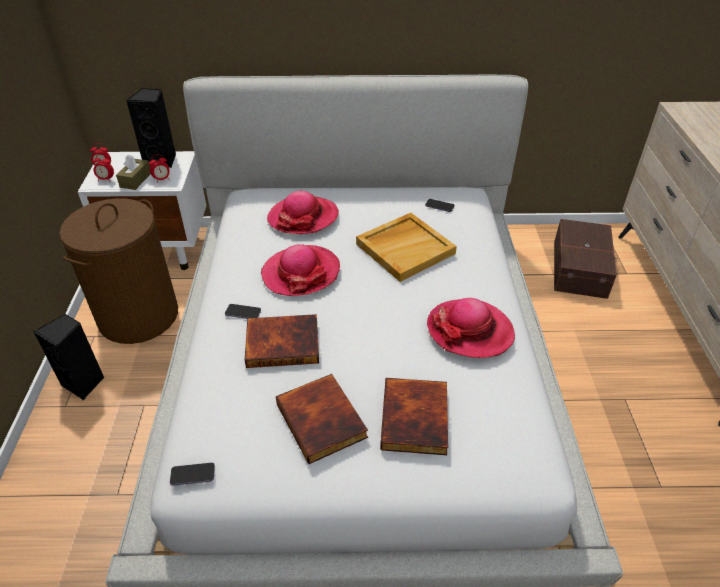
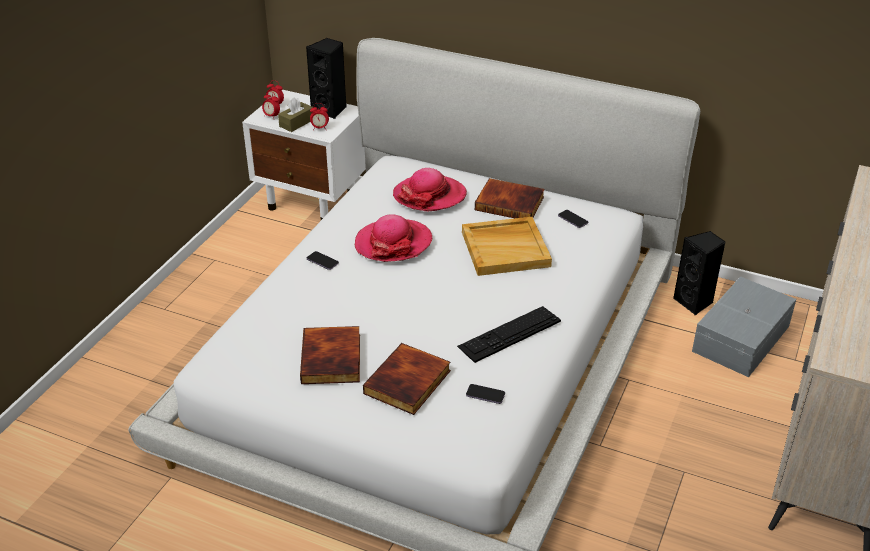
camera: 25 degrees right, 5 degrees down
black speaker [33,314,105,400] -> black speaker moved to [673,231,726,315]
brown laundry basket [59,198,178,344] -> none
phone [170,463,215,486] -> phone moved to [466,384,505,404]
book [245,314,319,368] -> book moved to [475,178,545,218]
hat [427,298,515,358] -> keyboard [457,306,561,363]
brown storage box [554,219,617,299] -> grey storage box [692,276,796,377]

